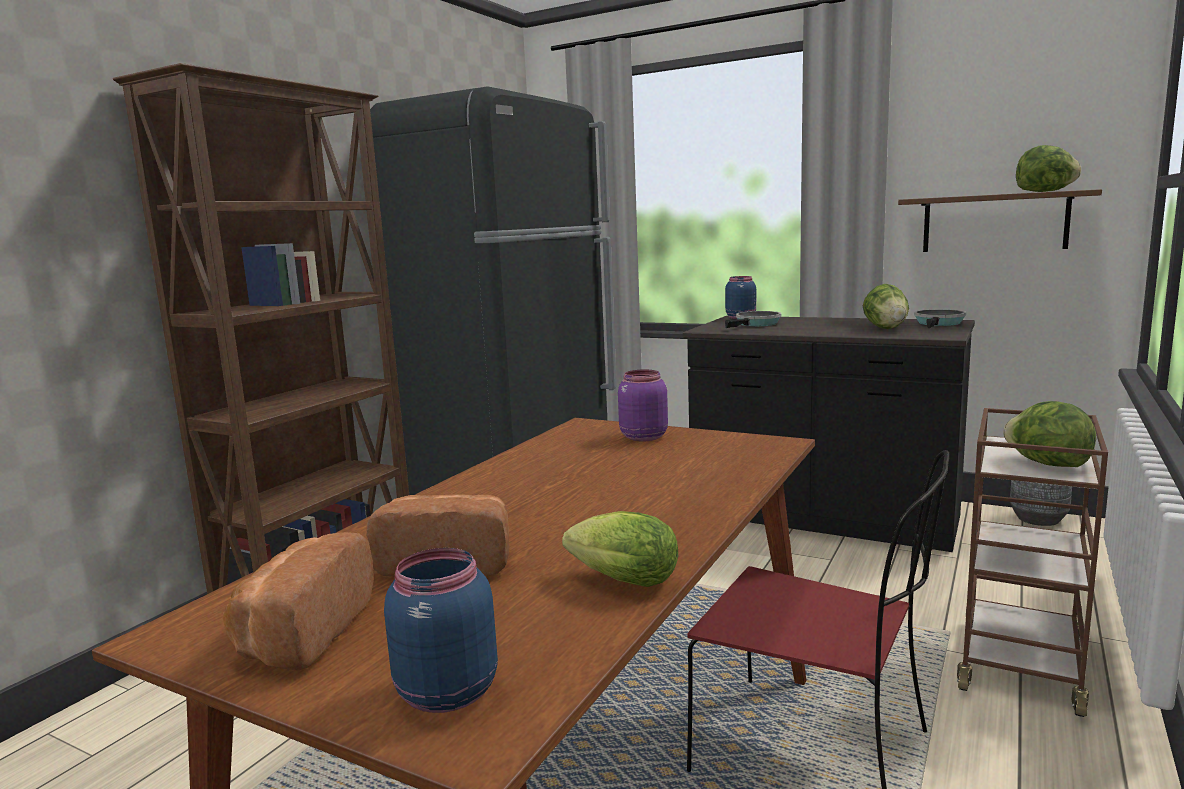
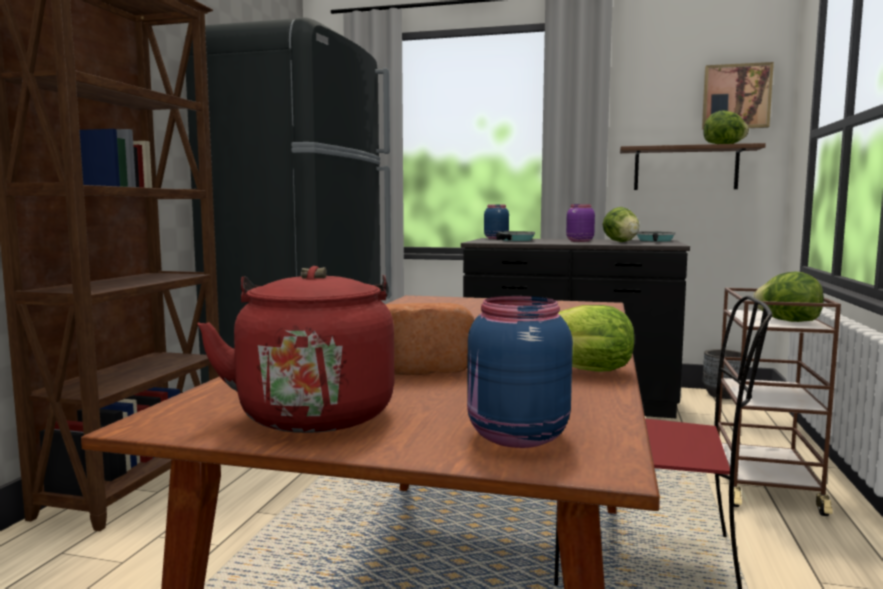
camera: 15 degrees left, 5 degrees down
bread [223,532,374,671] -> red kettle [197,266,394,433]
purple jar [618,370,668,441] -> purple jar moved to [566,204,595,242]
none -> picture [702,62,774,130]

